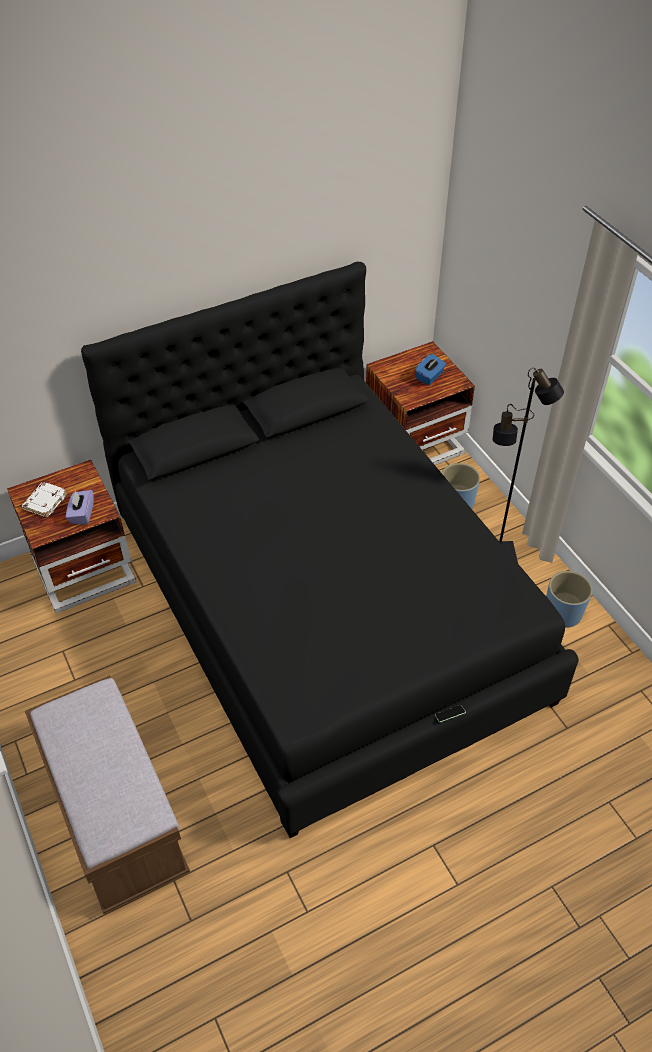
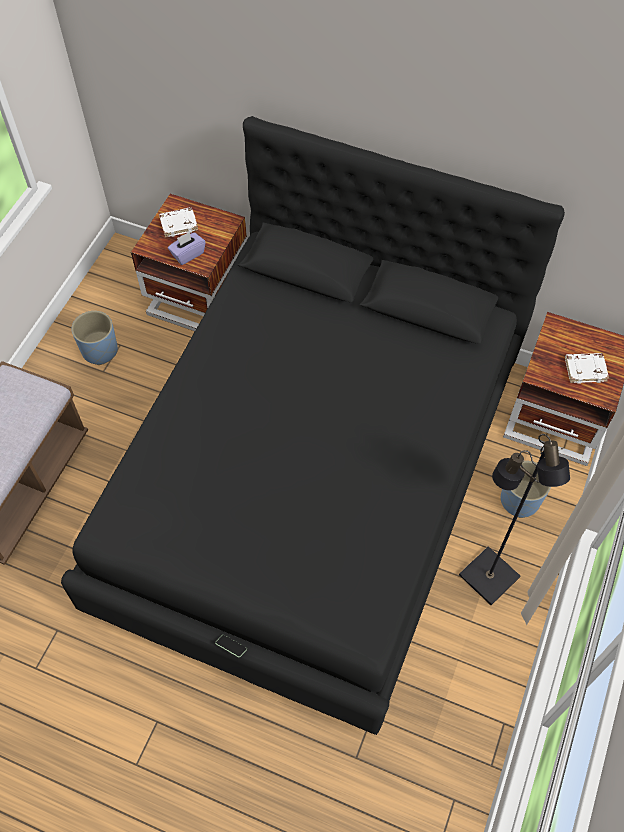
camera: 50 degrees right, 10 degrees up
blue tissue box [415,354,446,385] -> white book [565,353,609,384]
blue planter [546,571,592,628] -> blue planter moved to [72,311,118,365]

